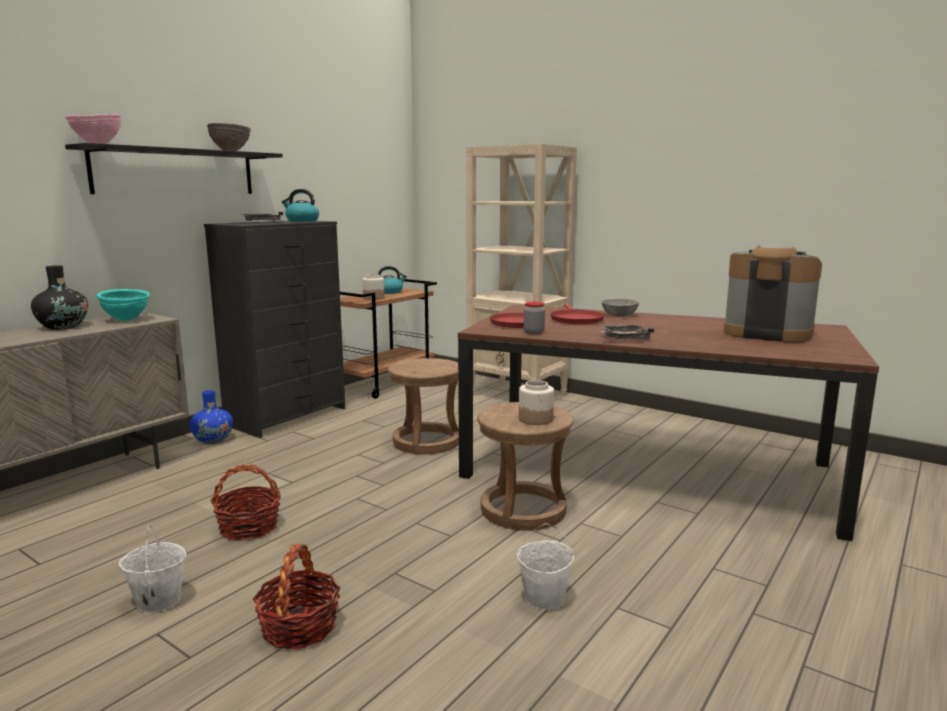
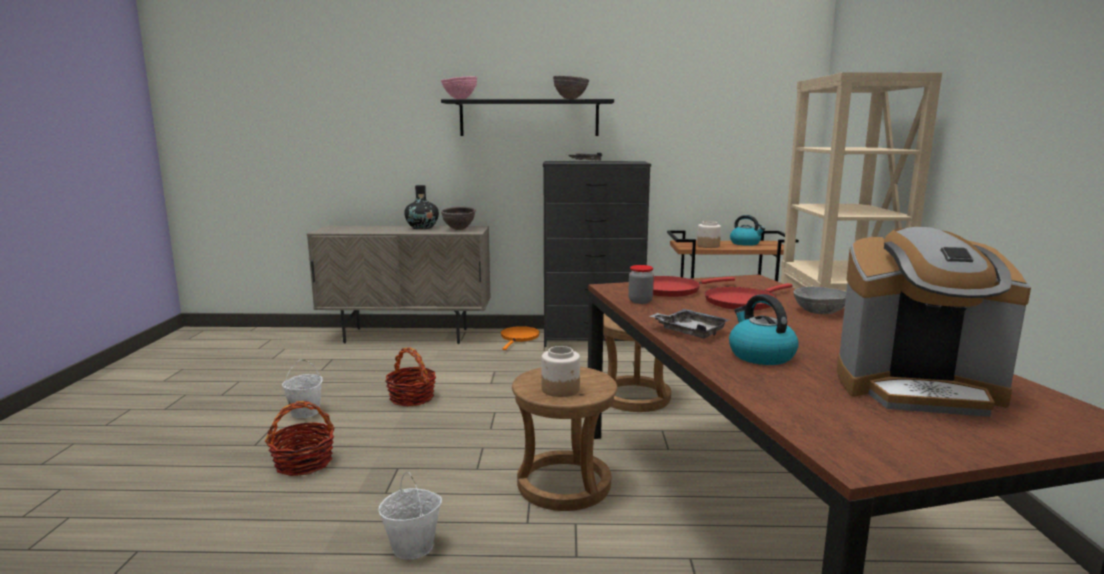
camera: 55 degrees right, 0 degrees up
turquoise bowl [97,289,150,321] -> brown bowl [441,206,476,230]
blue vase [190,390,233,444] -> orange frying pan [501,326,540,350]
kettle [282,189,319,222] -> kettle moved to [729,294,799,365]
coffee machine [724,244,822,343] -> coffee machine turned 105 degrees clockwise [837,227,1031,417]

